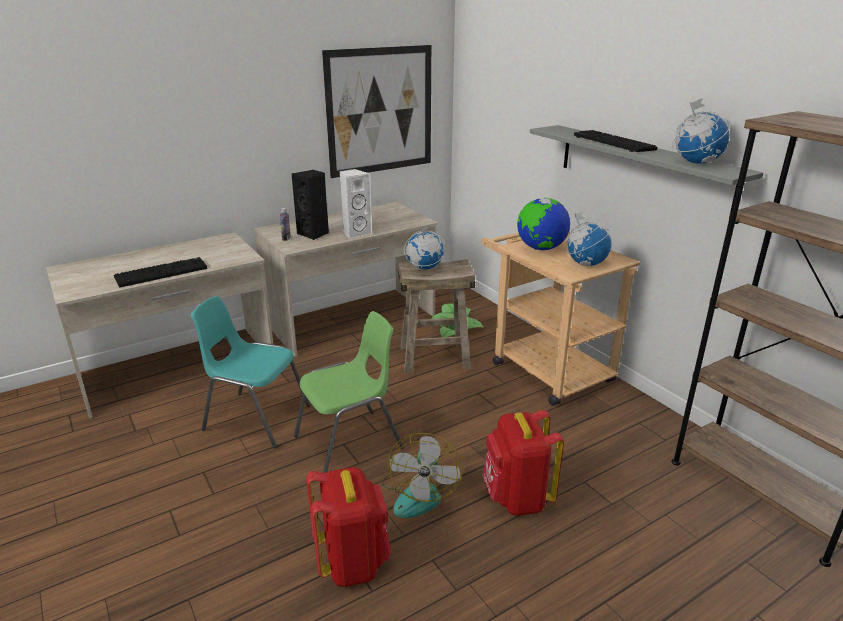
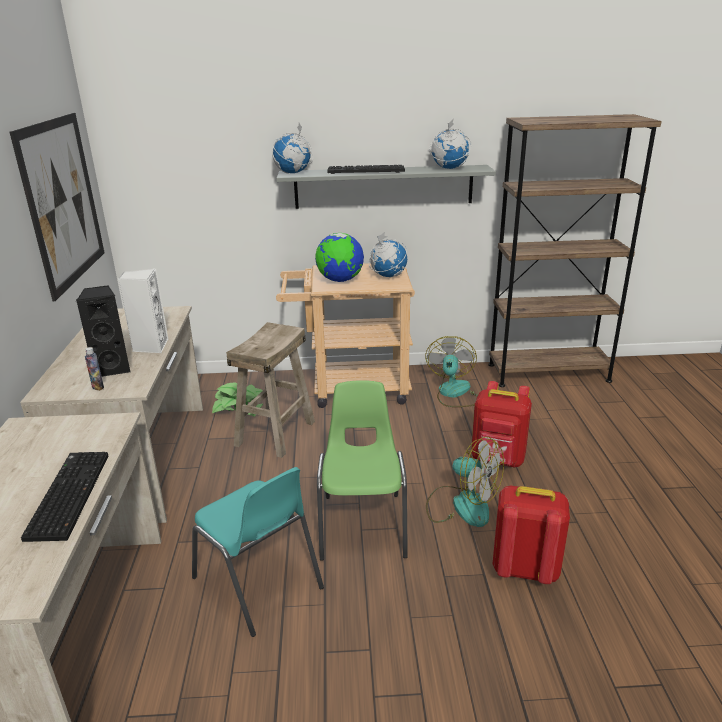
camera: 60 degrees left, 0 degrees up
turquoise chair [191,296,310,448] -> turquoise chair turned 90 degrees counterclockwise [192,467,324,637]
globe [404,226,446,270] -> globe moved to [272,123,313,174]
none -> fan [425,336,478,407]

